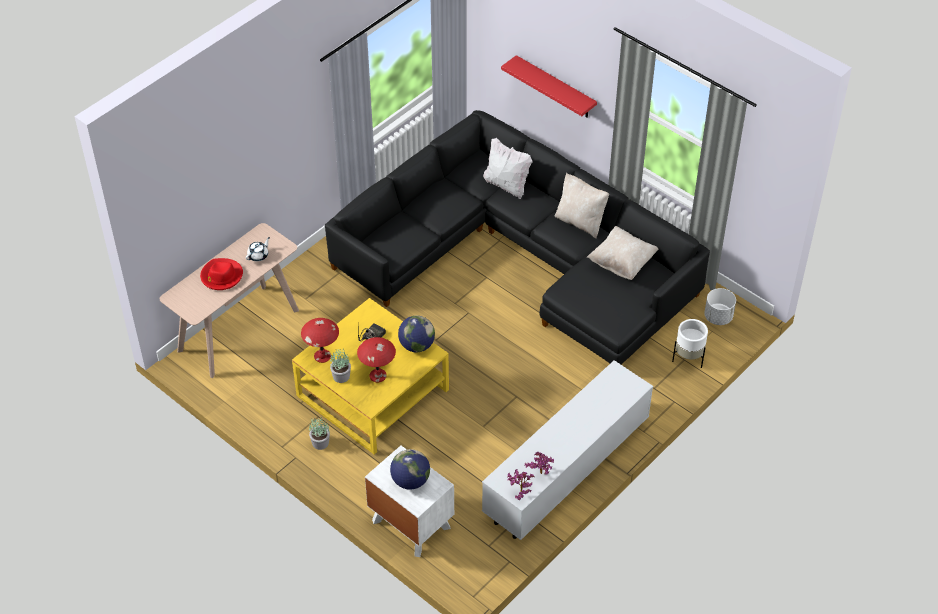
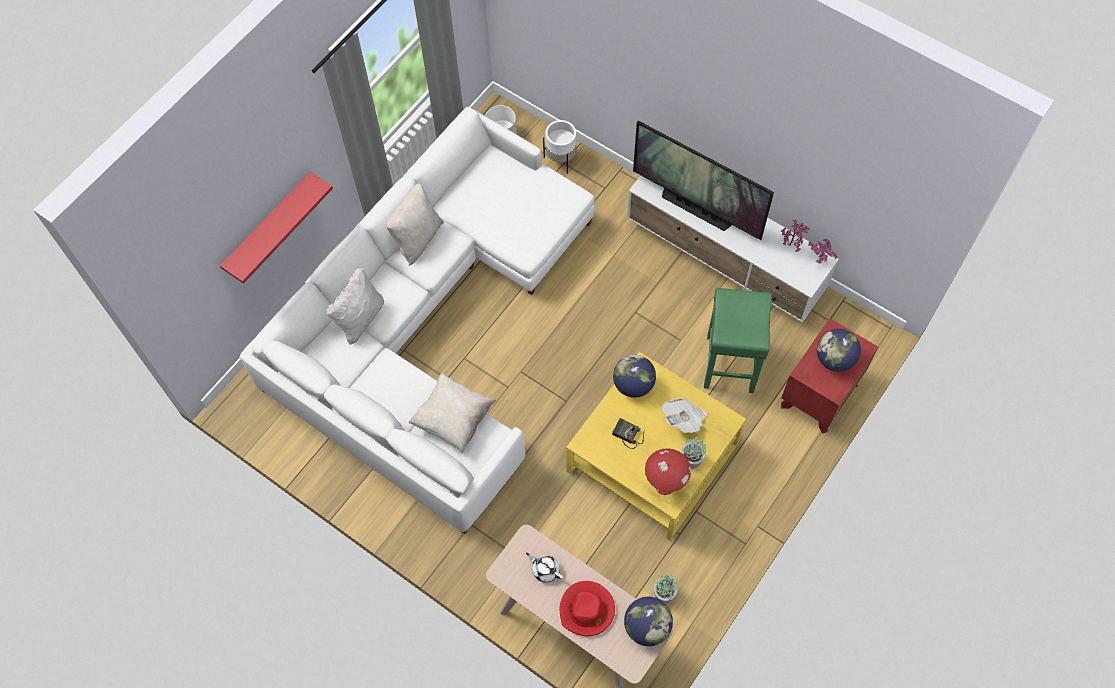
camera: 95 degrees left, 15 degrees up
potted plant [309,418,330,450] -> potted plant moved to [653,574,678,603]
black sofa [325,110,710,364] -> white sofa [240,107,595,534]
red table lamp [357,337,396,382] -> newspaper [662,398,707,433]
white nightstand [365,446,454,557] -> red nightstand [781,318,878,434]
beige pillow [587,226,659,280] -> beige pillow moved to [408,373,496,453]
none -> globe [624,597,673,646]
none -> television [633,121,774,240]
none -> green stool [704,288,772,393]

